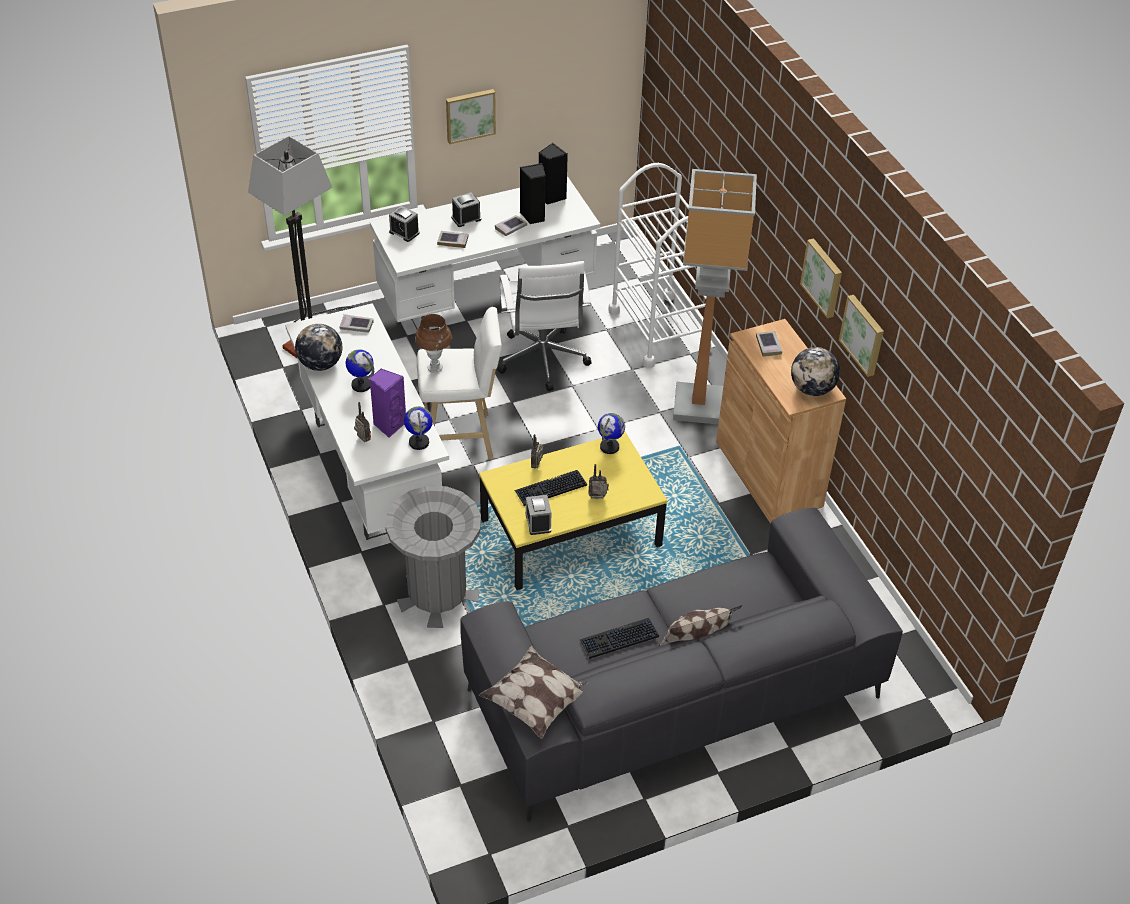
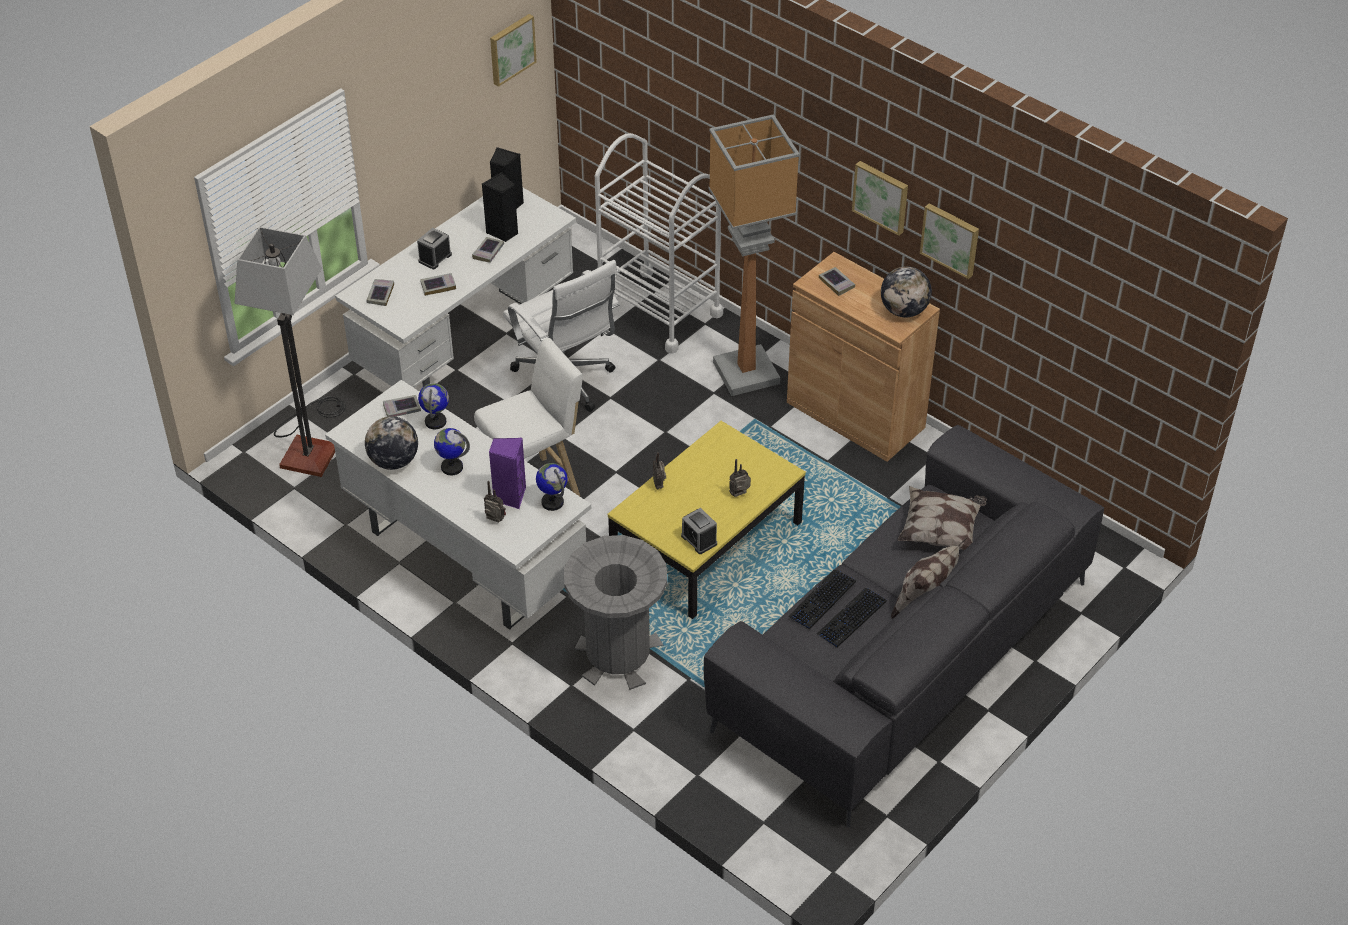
camera: 25 degrees left, 0 degrees up
alarm clock [389,206,420,242] -> book [366,279,394,306]
brown table lamp [415,314,452,373] -> none
picture [446,89,496,144] -> picture moved to [490,14,537,87]
pillow [479,646,589,739] -> pillow moved to [898,486,987,550]
keyboard [514,470,587,506] -> keyboard moved to [788,569,856,630]
globe [598,413,625,454] -> globe moved to [418,383,449,430]

